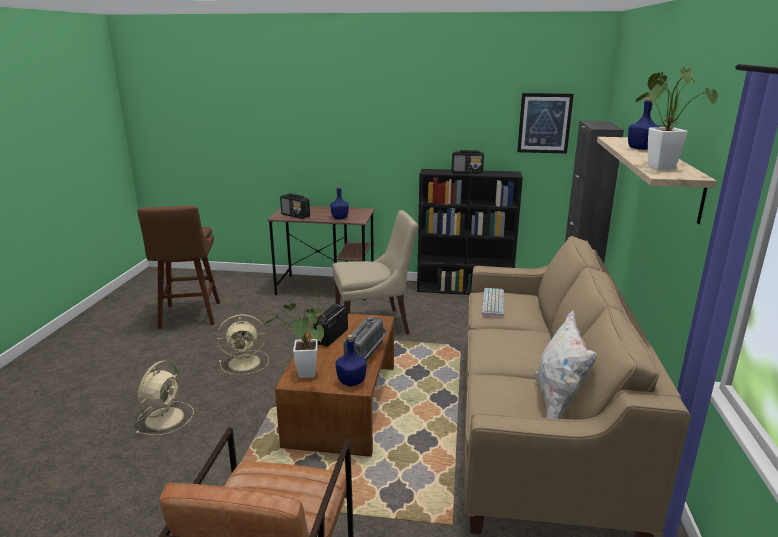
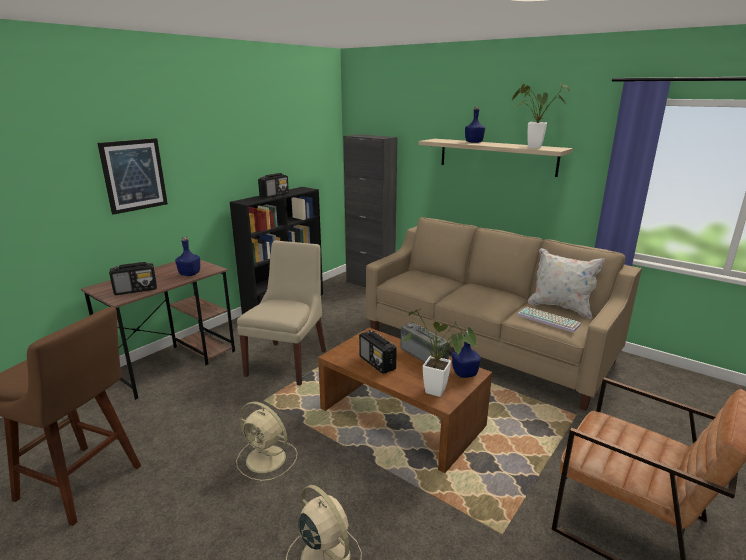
camera: 60 degrees left, 0 degrees up
beige fan [217,314,269,375] -> beige fan turned 105 degrees clockwise [236,401,297,481]
keyboard [482,288,504,317] -> keyboard moved to [517,307,581,333]
picture [517,93,574,153] -> picture moved to [97,138,168,215]

